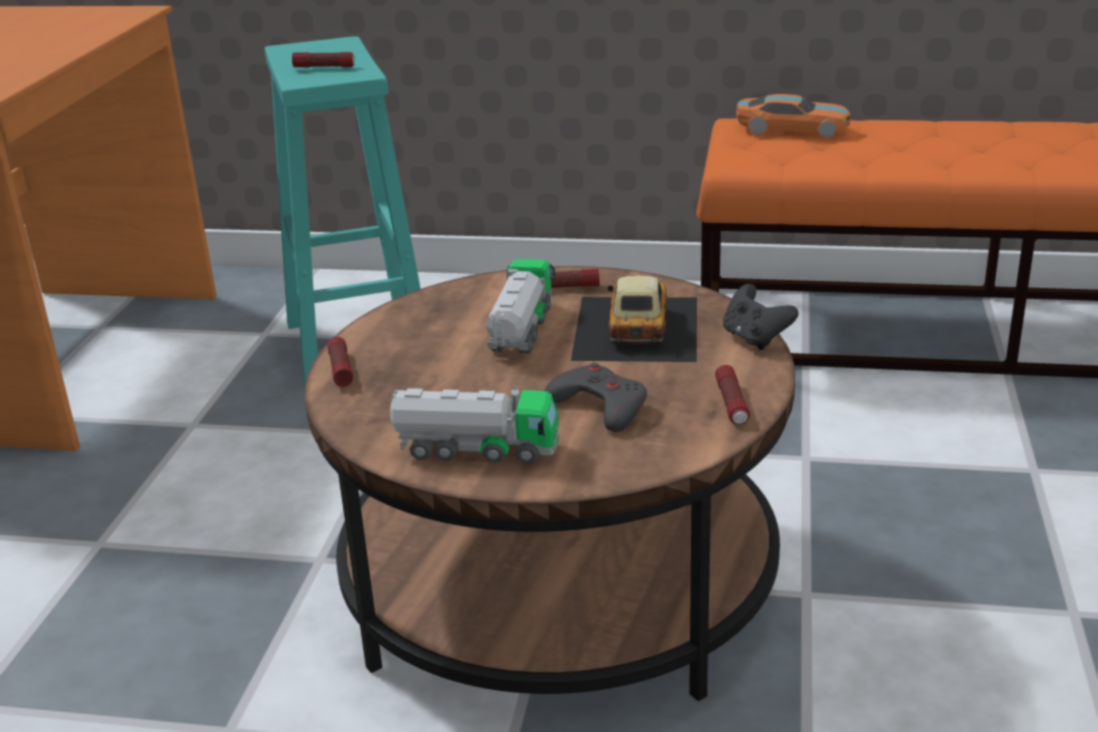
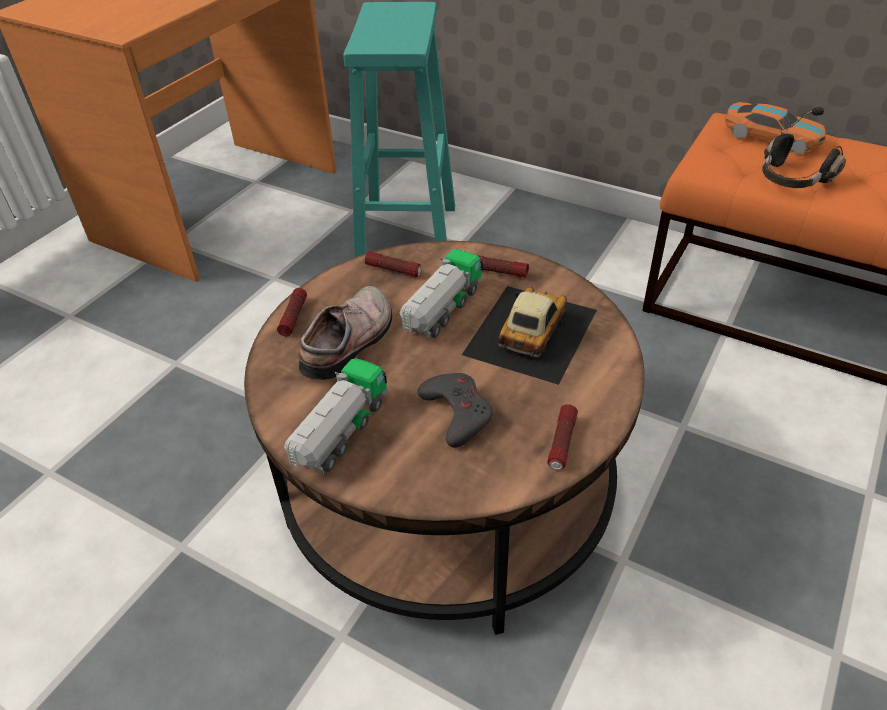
camera: 20 degrees right, 15 degrees up
flashlight [292,52,355,67] -> flashlight moved to [365,251,422,277]
toy truck [390,384,559,464] -> toy truck turned 90 degrees counterclockwise [284,358,387,475]
black game controller [723,284,799,350] -> none
none -> shoe [298,286,392,380]
none -> black headphones [762,107,846,188]

